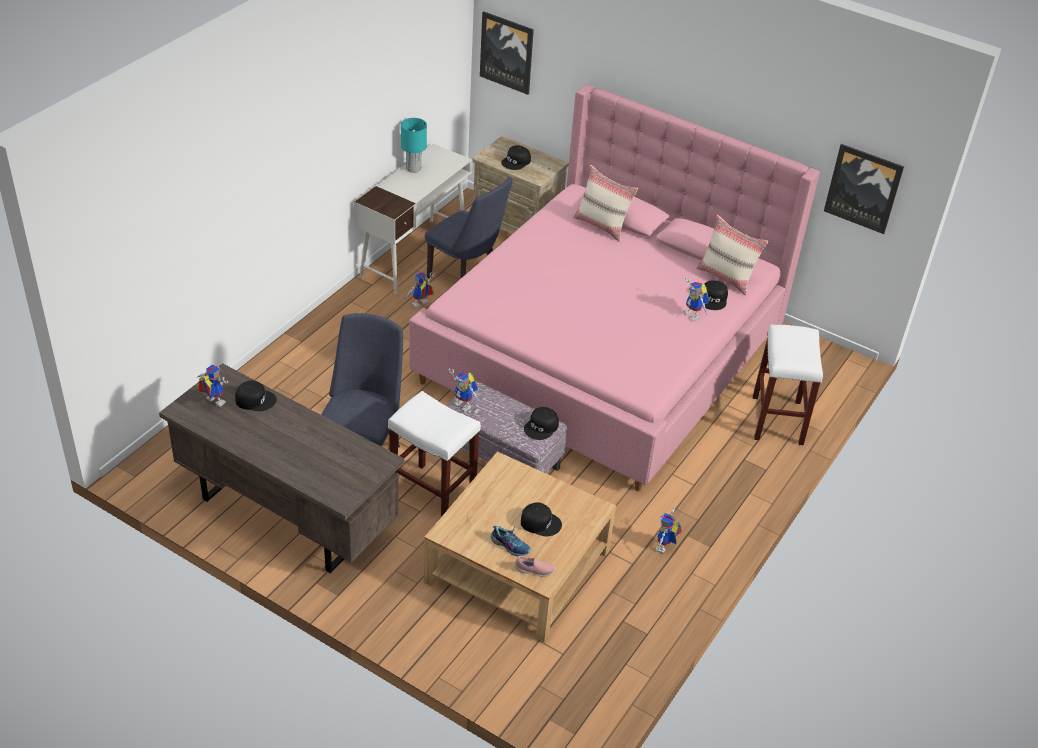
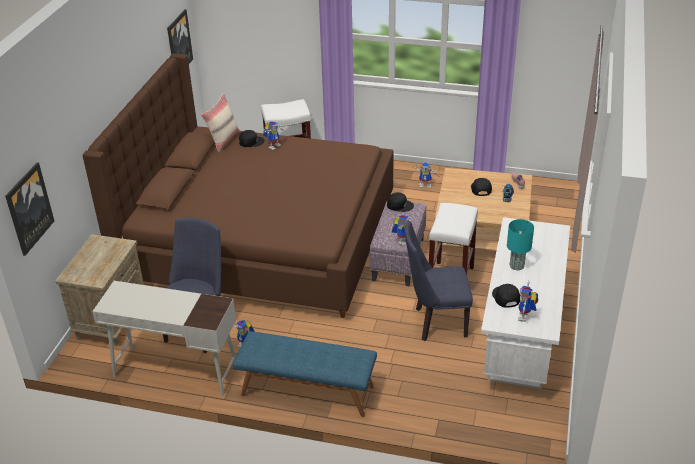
camera: 105 degrees left, 5 degrees down
brown desk [159,363,404,573] -> white desk [481,217,570,389]
turquoise table lamp [401,118,427,173] -> turquoise table lamp moved to [507,219,534,270]
pink bed [409,84,820,491] -> brown bed [83,53,394,318]
black cap [501,145,531,170] -> none
beige pillow [574,165,638,242] -> none
none -> blue bench [233,331,377,417]

